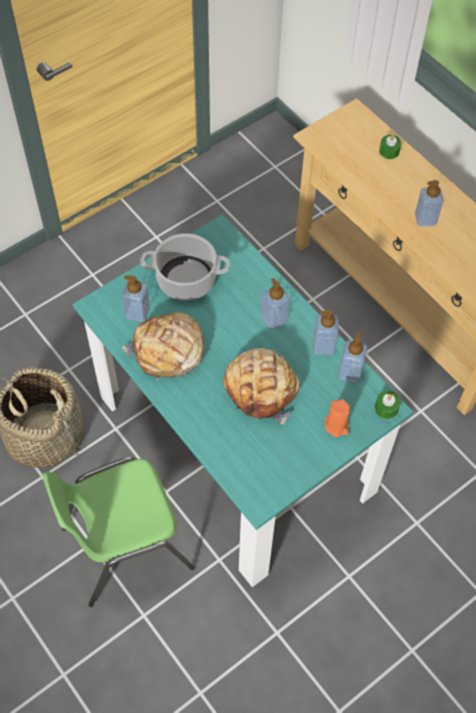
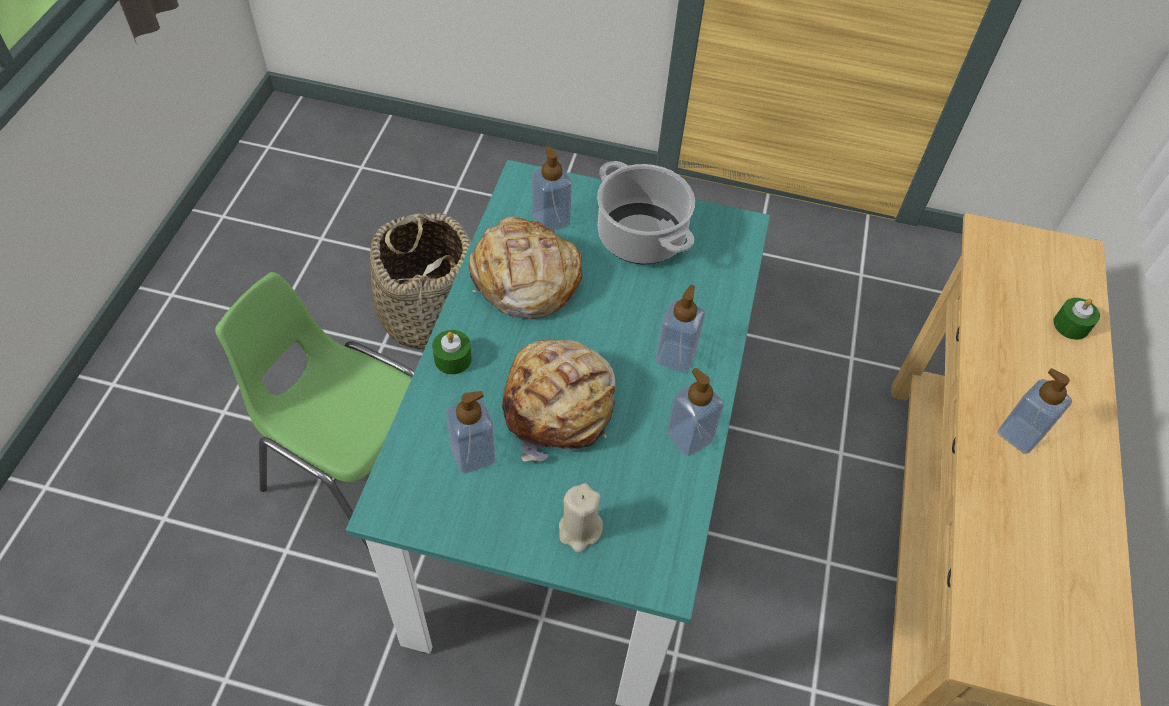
camera: 50 degrees right, 5 degrees down
orange candle [325,399,350,437] -> beige candle [559,483,603,553]
soap dispenser [338,332,368,383] -> soap dispenser moved to [446,391,495,473]
green candle [375,390,401,419] -> green candle moved to [432,330,471,375]

